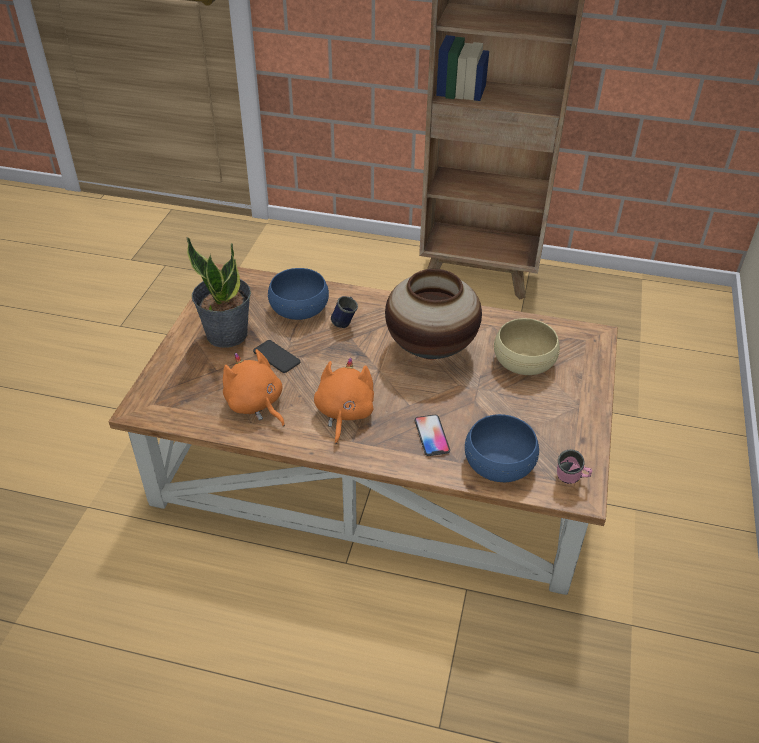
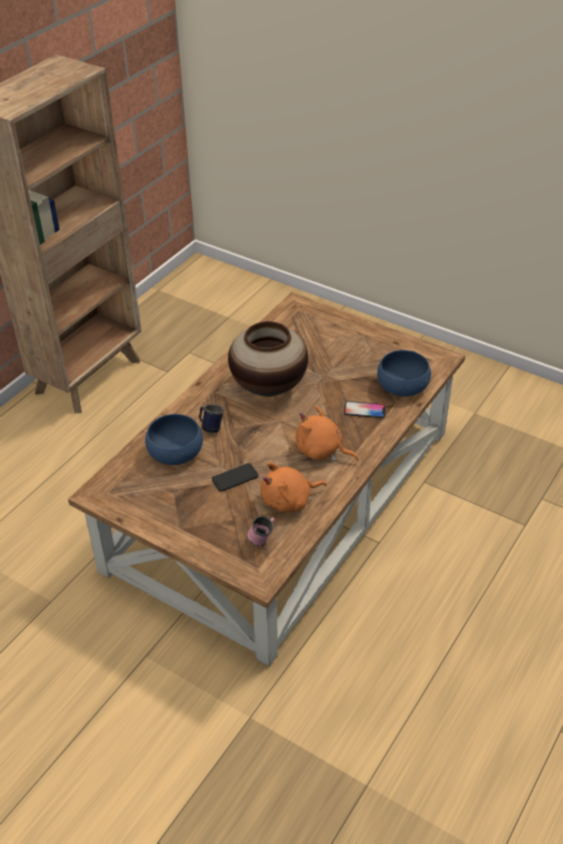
camera: 70 degrees left, 0 degrees up
potted plant [187,237,251,348] -> none
beige bowl [494,318,560,375] -> none
pink mug [557,449,592,484] -> pink mug moved to [247,516,274,546]

